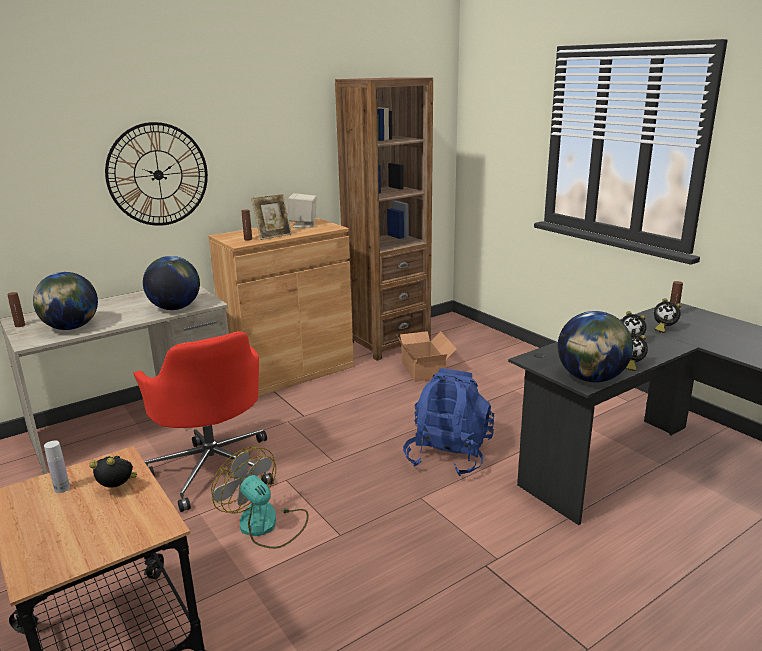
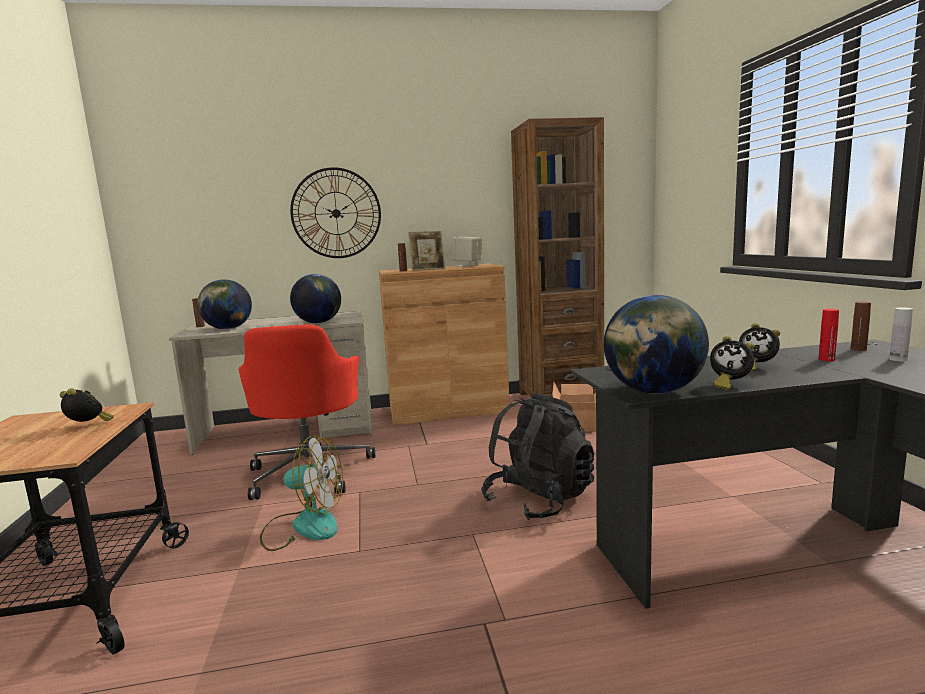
camera: 25 degrees right, 10 degrees down
white bottle [44,440,70,493] -> white bottle moved to [889,308,913,361]
fan [211,447,309,549] -> fan turned 120 degrees clockwise [260,435,343,551]
blue backpack [403,368,494,476] -> black backpack [481,393,594,520]
alarm clock [654,298,681,333] -> red bottle [819,309,839,361]

